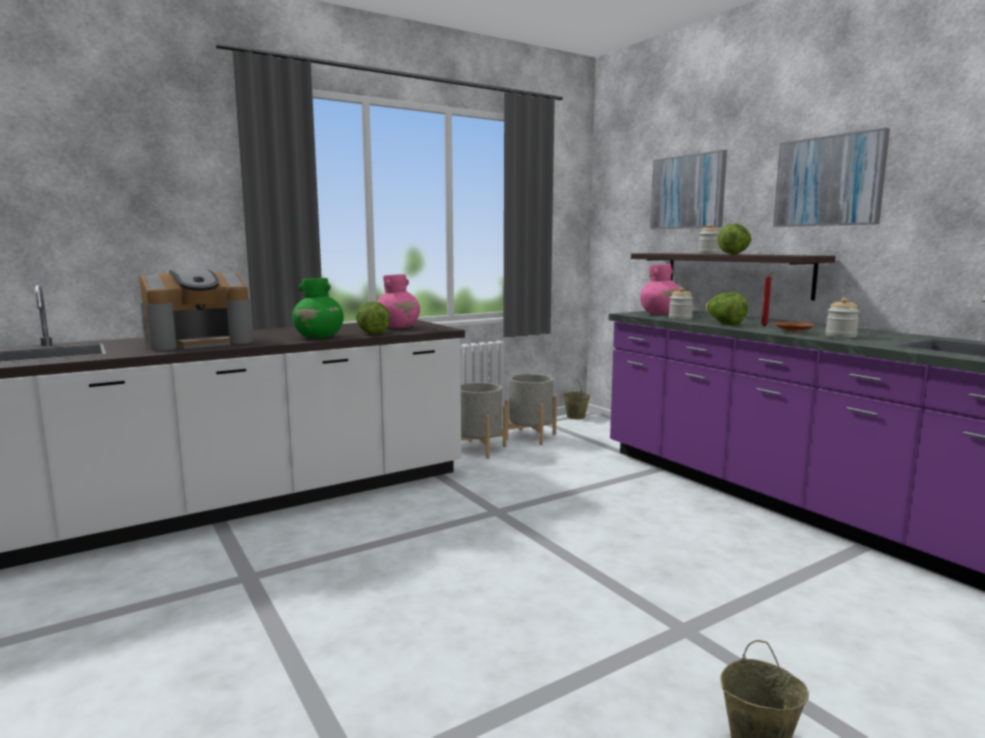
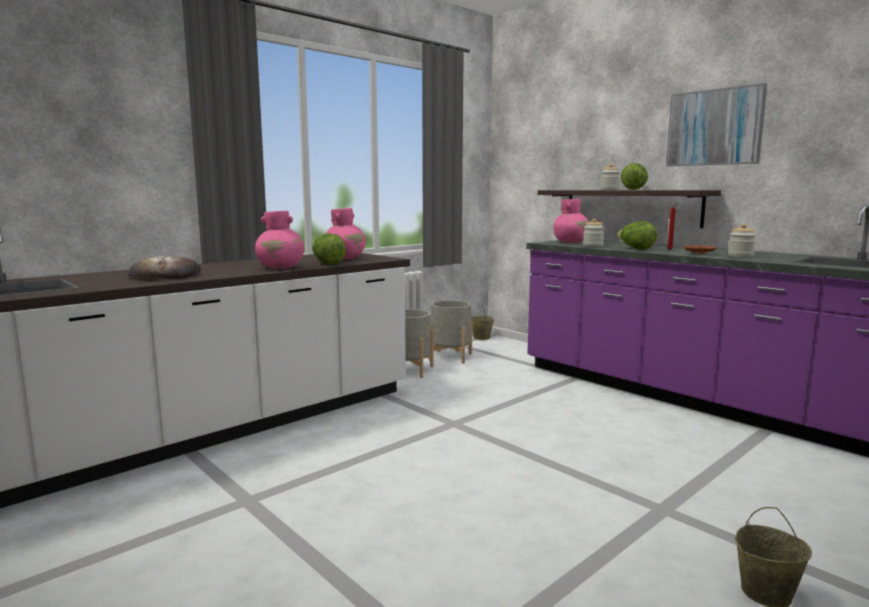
camera: 10 degrees left, 0 degrees up
coffee machine [139,269,253,351] -> bread [128,256,201,280]
green vase [292,278,344,338] -> pink vase [255,211,304,269]
picture [650,150,727,229] -> none

